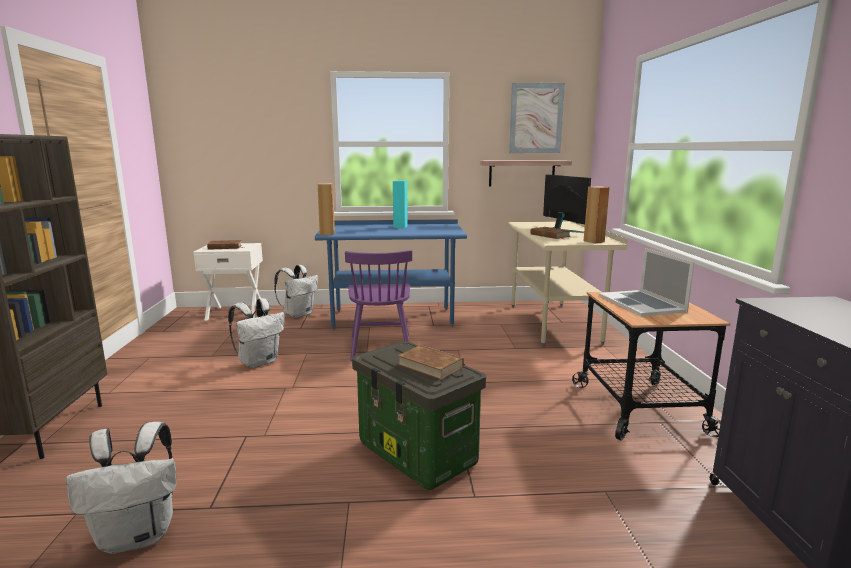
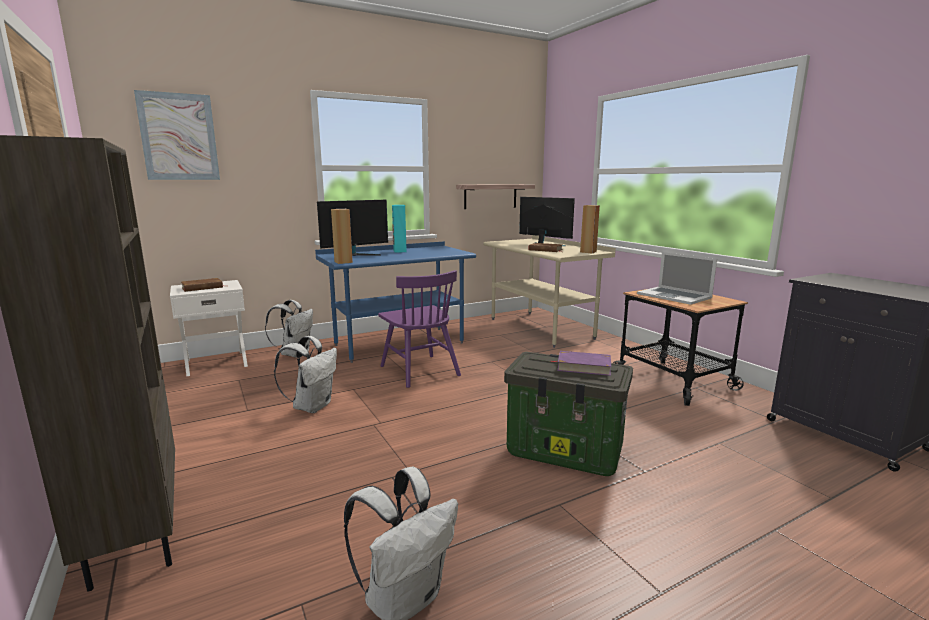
camera: 25 degrees left, 0 degrees up
brown book [397,345,464,380] -> purple book [550,351,611,376]
picture [509,83,565,153] -> picture moved to [134,90,220,180]
none -> monitor [317,200,388,256]

